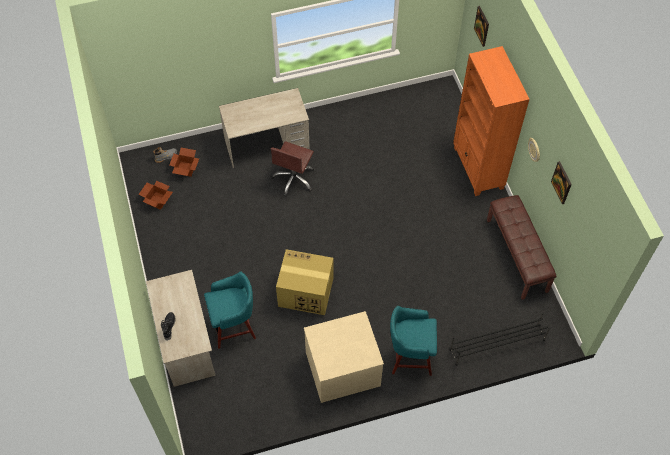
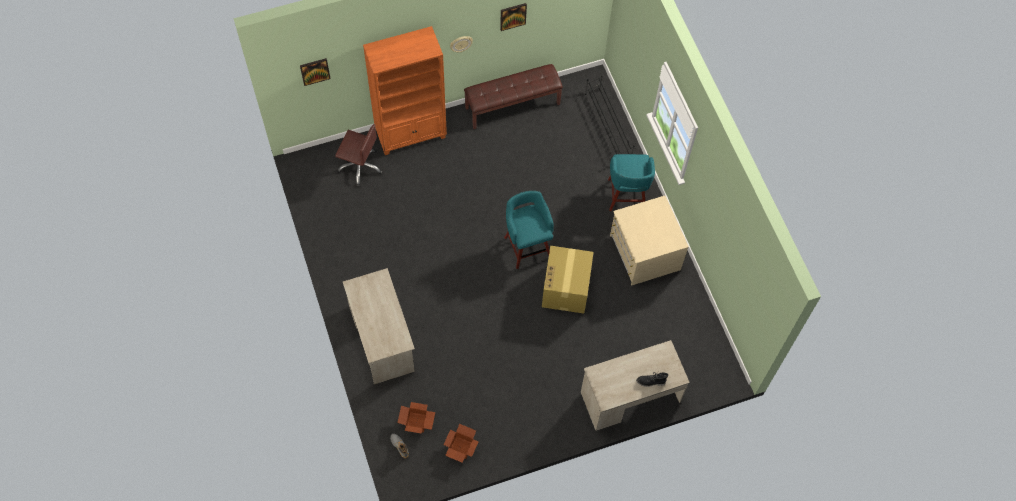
camera: 95 degrees left, 5 degrees up
turquoise stool [204,271,256,349] -> turquoise stool moved to [504,191,554,269]
brown office chair [271,141,314,197] -> brown office chair moved to [335,124,383,187]

